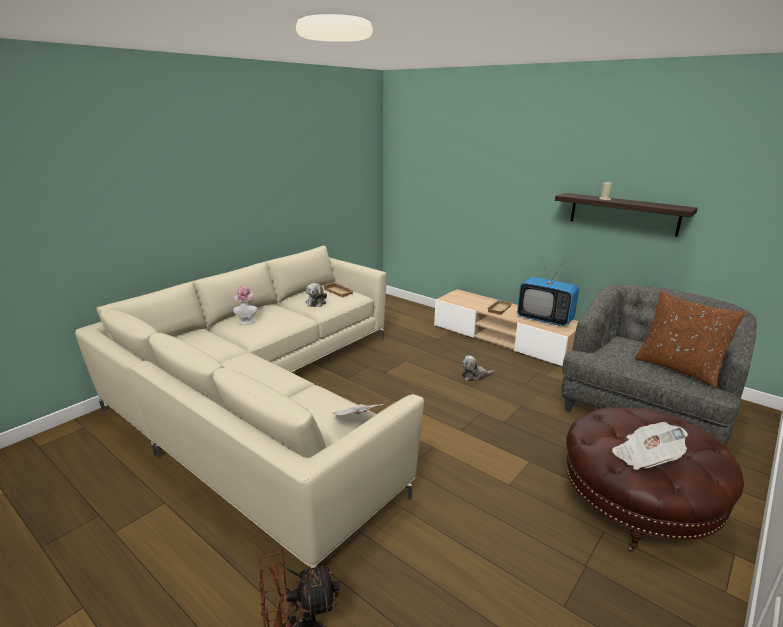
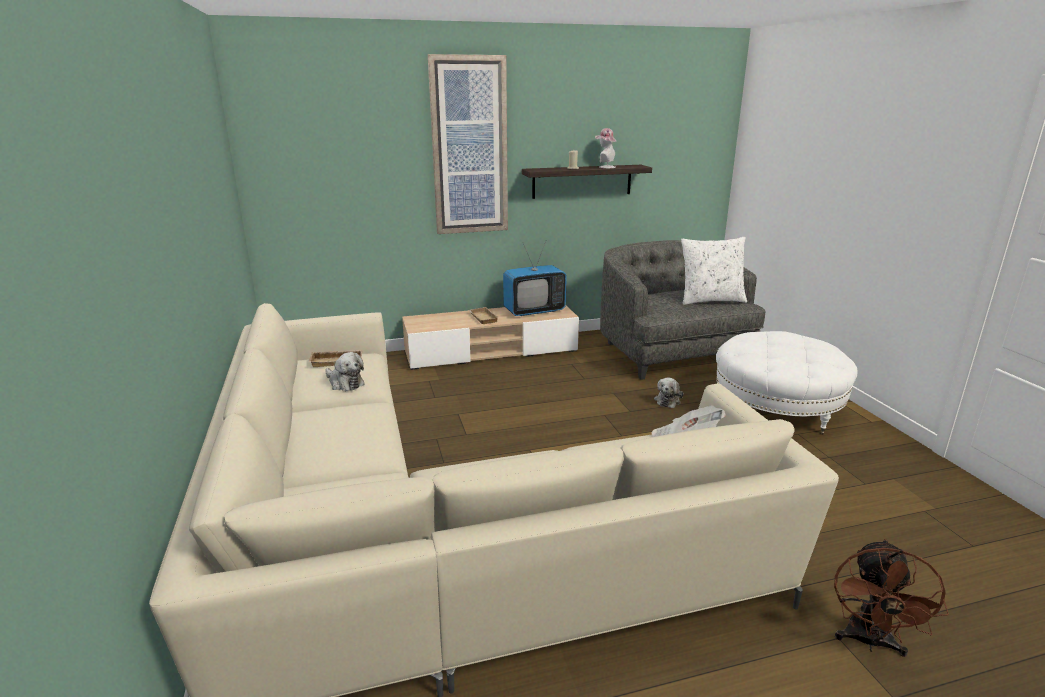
camera: 55 degrees left, 0 degrees up
hat [233,286,257,325] -> hat moved to [595,128,616,168]
plush toy [461,355,494,382] -> plush toy moved to [654,378,683,408]
brown ottoman [566,407,744,552] -> white ottoman [716,331,857,434]
newspaper [612,422,688,470] -> none
brown pillow [635,291,747,388] -> white pillow [681,237,747,305]
none -> picture [428,54,508,234]

